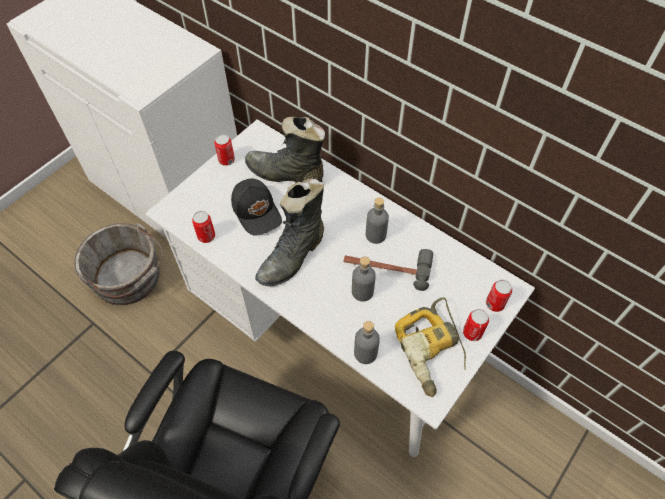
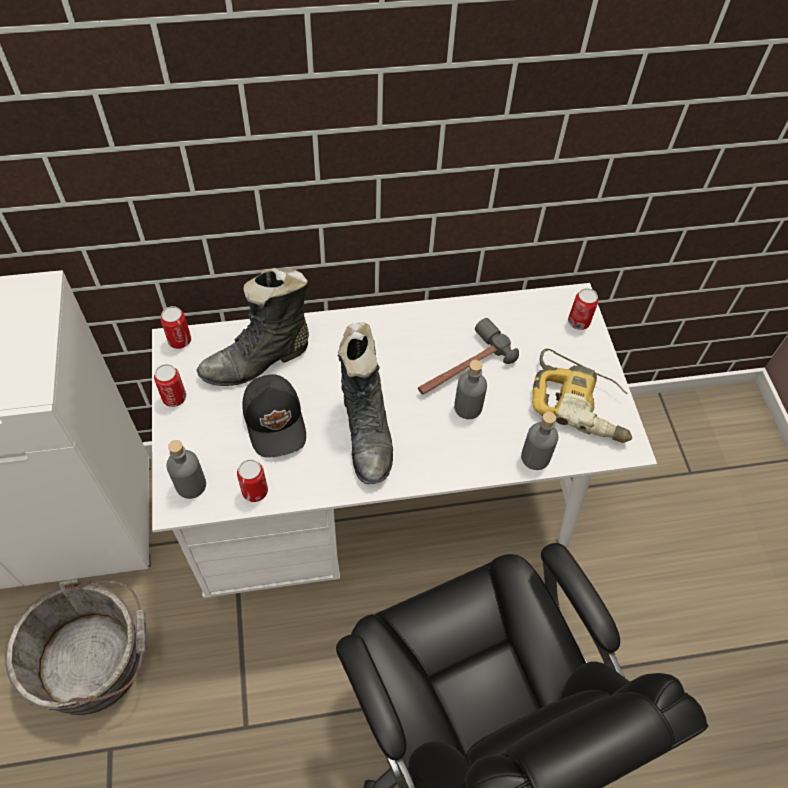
camera: 50 degrees left, 0 degrees up
black cap [231,178,282,236] -> black cap turned 60 degrees clockwise [242,374,306,458]
grey bottle [366,197,389,244] -> grey bottle moved to [167,440,206,499]
can [463,309,489,341] -> can moved to [161,306,191,349]

